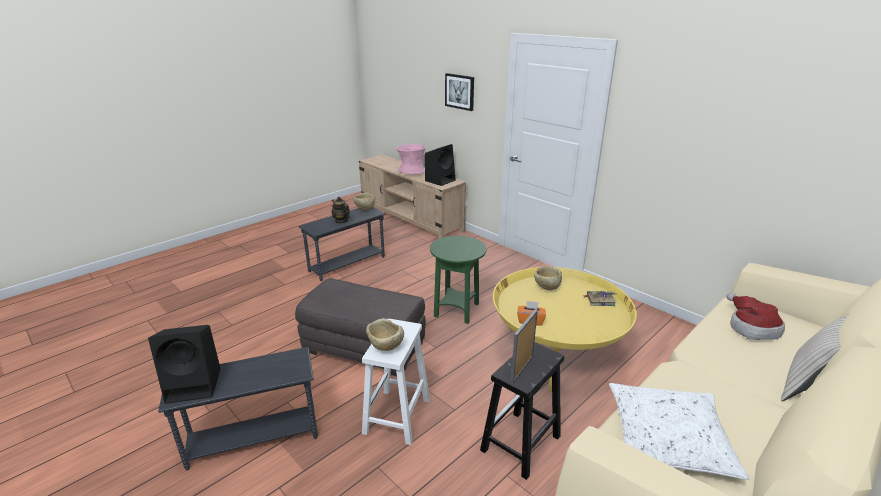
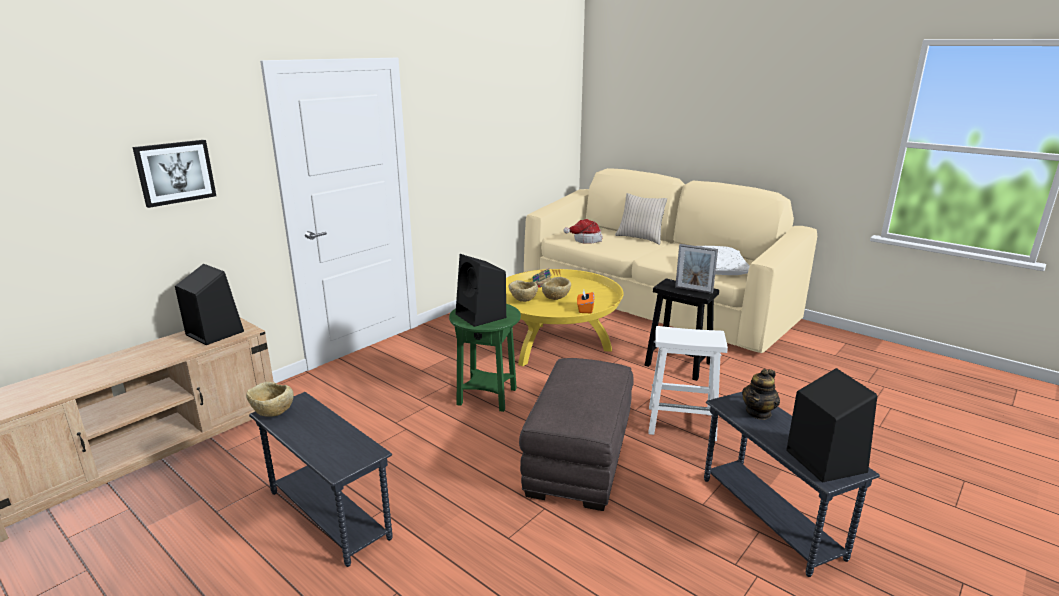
camera: 95 degrees left, 5 degrees down
teapot [332,197,350,224] -> teapot moved to [742,369,780,420]
beige bowl [366,318,404,351] -> beige bowl moved to [542,277,571,300]
pink vase [396,144,425,174] -> none
none -> black speaker [455,254,507,327]

